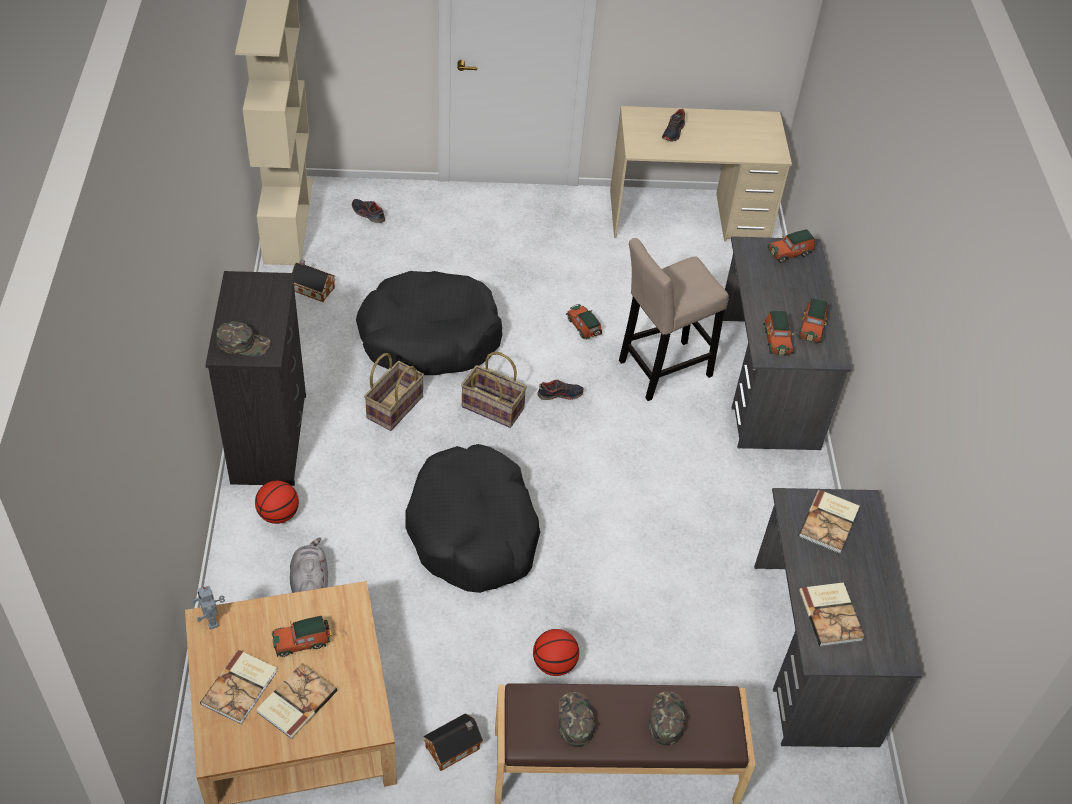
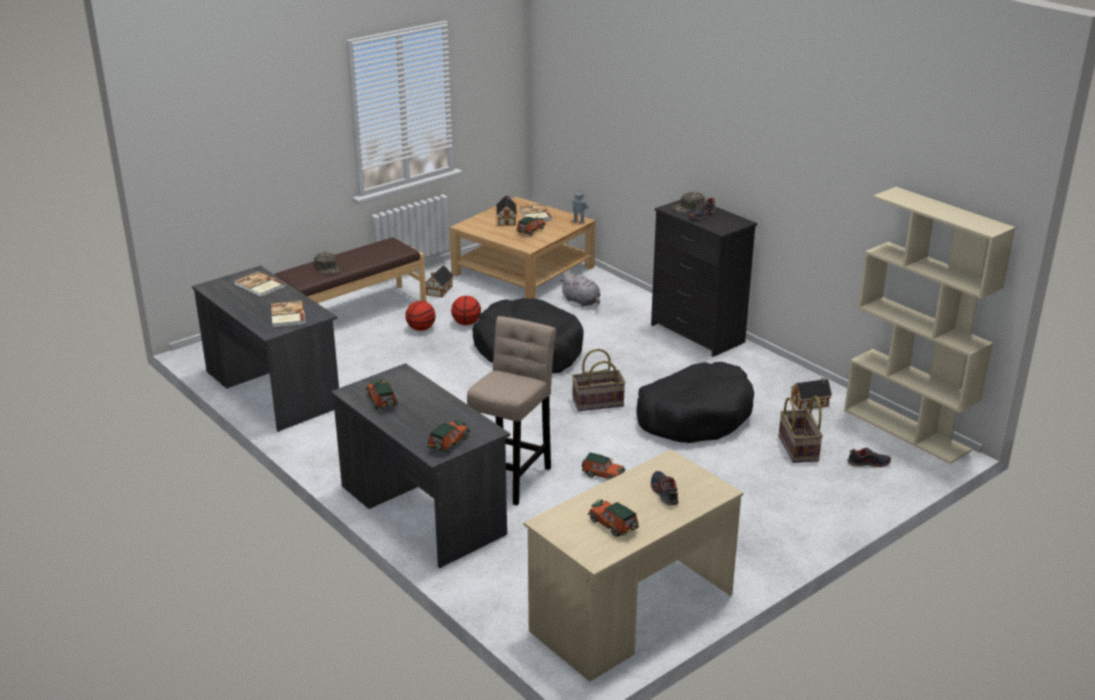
camera: 145 degrees right, 20 degrees down
basketball [255,481,299,524] -> basketball moved to [451,296,481,325]
book [256,663,338,739] -> toy house [496,195,517,226]
basket [364,353,424,431] -> basket moved to [779,396,823,463]
shoe [537,380,584,400] -> shoe moved to [688,197,716,219]
green cap [559,692,595,747] -> none
toy car [763,311,794,355] -> toy car moved to [587,500,639,537]

